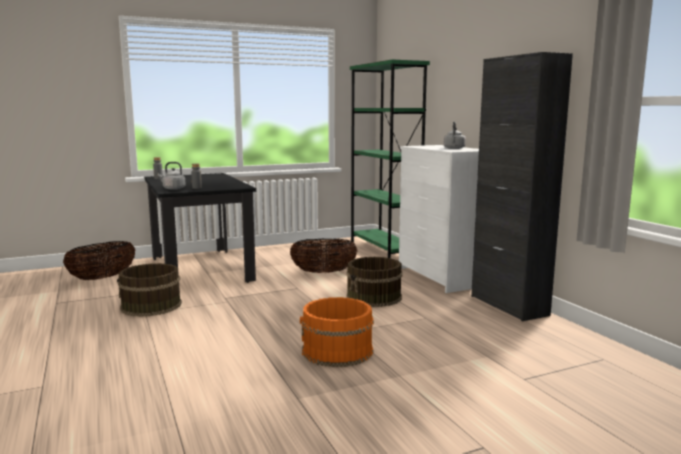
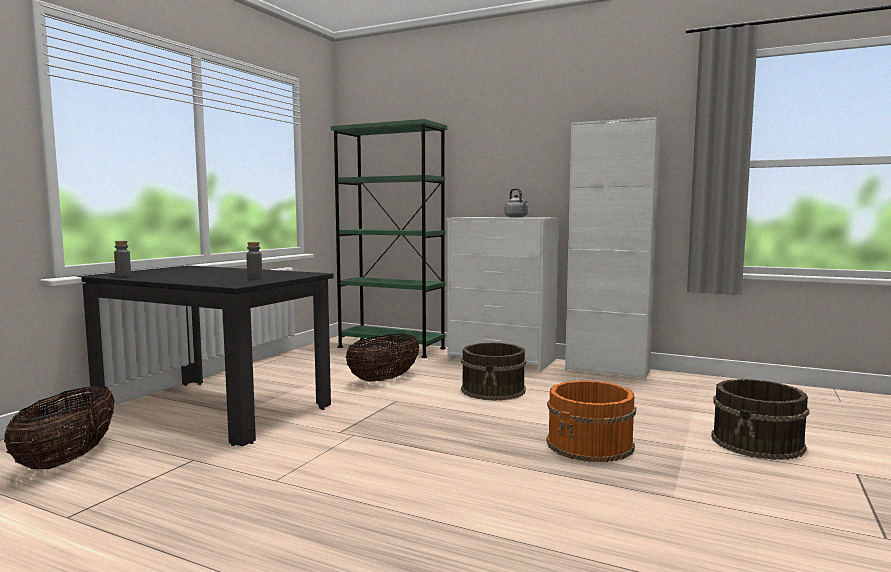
camera: 40 degrees left, 5 degrees down
brown bucket [117,263,182,317] -> brown bucket moved to [711,379,809,460]
grey kettle [158,162,186,190] -> none
black cabinet [471,52,573,321] -> white cabinet [565,117,661,379]

